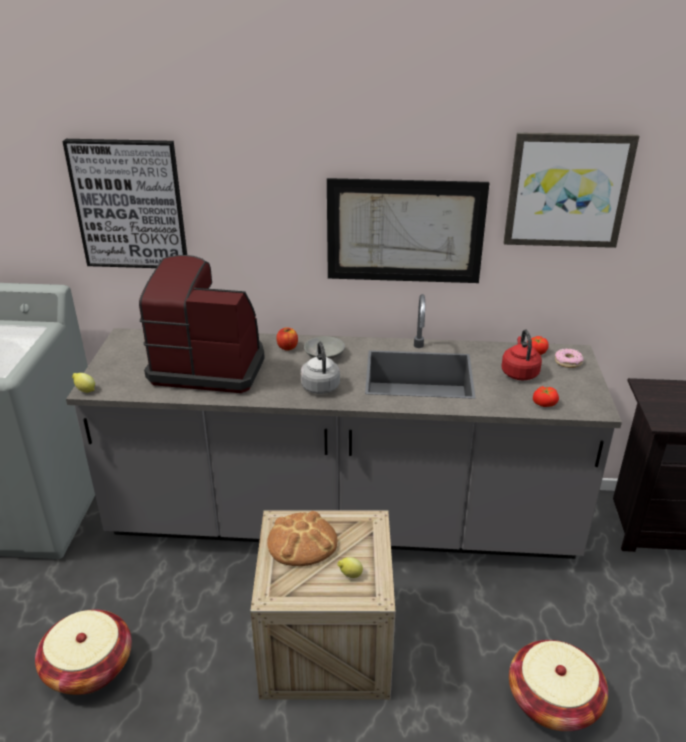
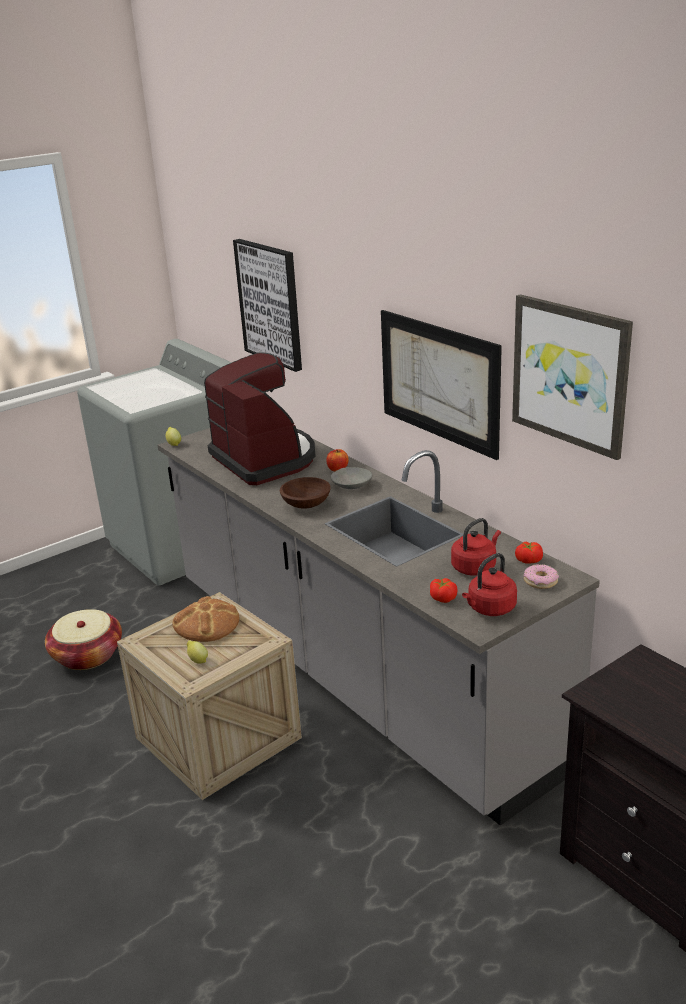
camera: 50 degrees right, 5 degrees down
grey kettle [301,342,340,394] -> brown bowl [280,477,331,509]
basket [509,640,608,731] -> none
none -> red kettle [462,553,517,616]

